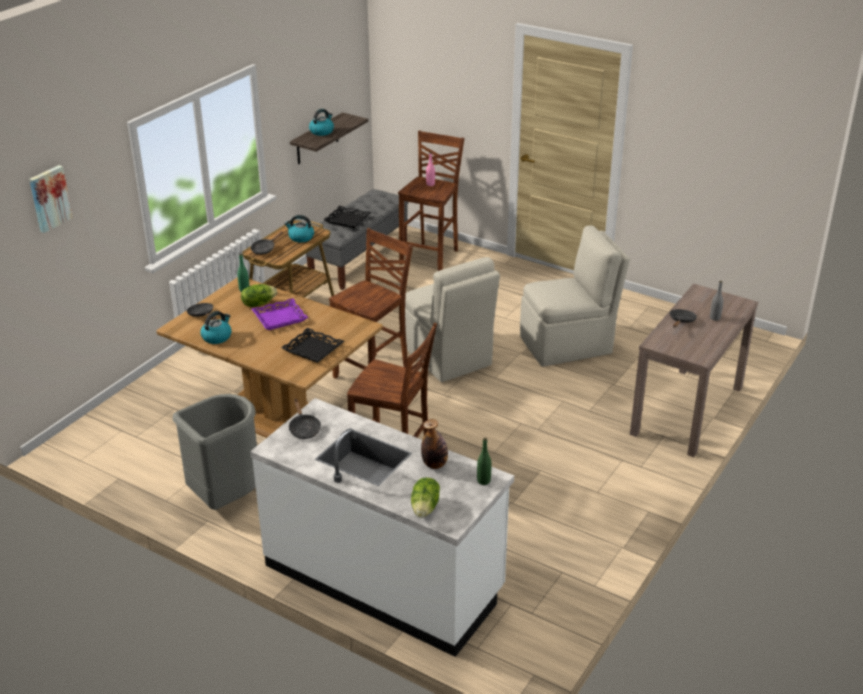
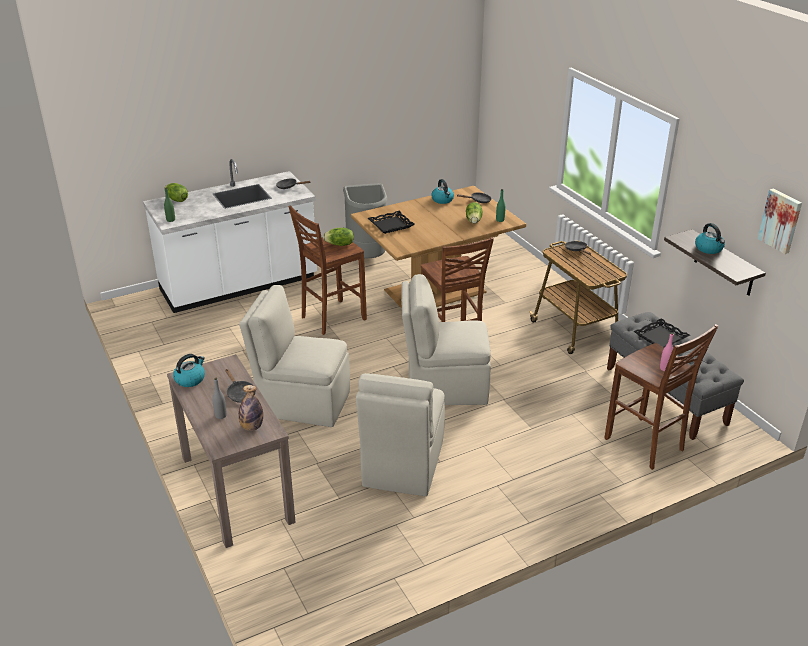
camera: 120 degrees right, 0 degrees up
picture [29,165,73,233] -> picture moved to [758,189,802,254]
purple tray [252,298,308,330] -> none
kettle [284,215,314,243] -> kettle moved to [173,354,205,387]
bottle [421,419,448,469] -> bottle moved to [239,385,263,431]
none -> beige chair [239,285,350,427]
none -> lettuce [323,228,354,246]

